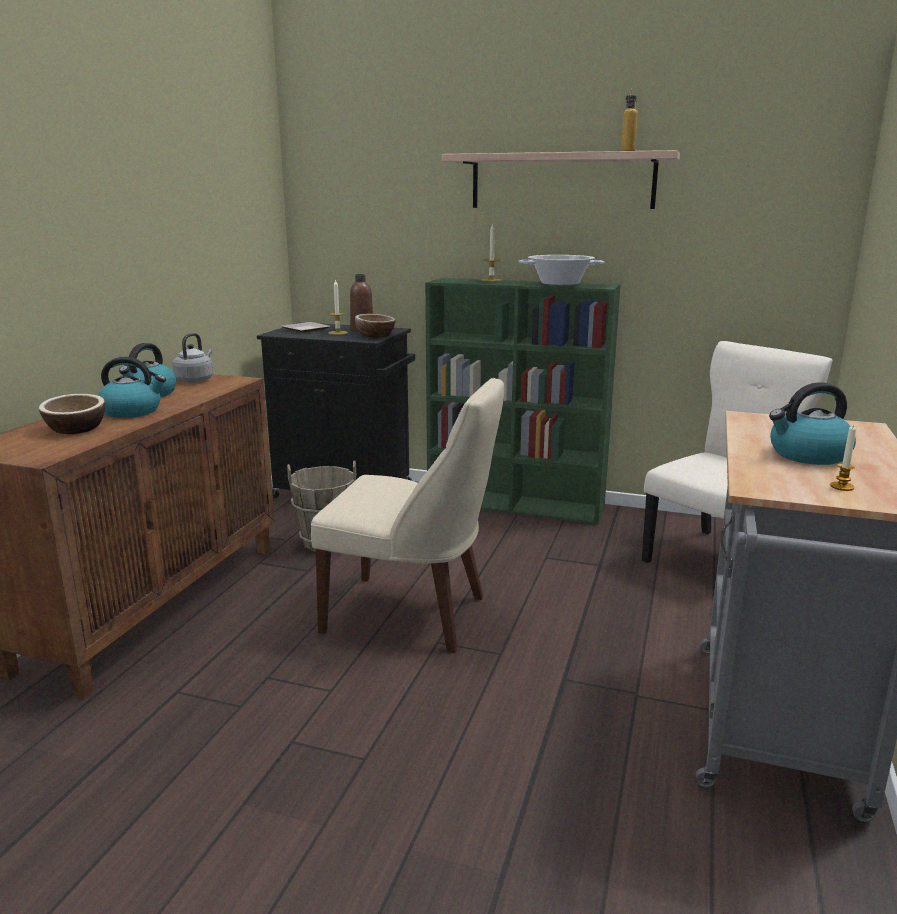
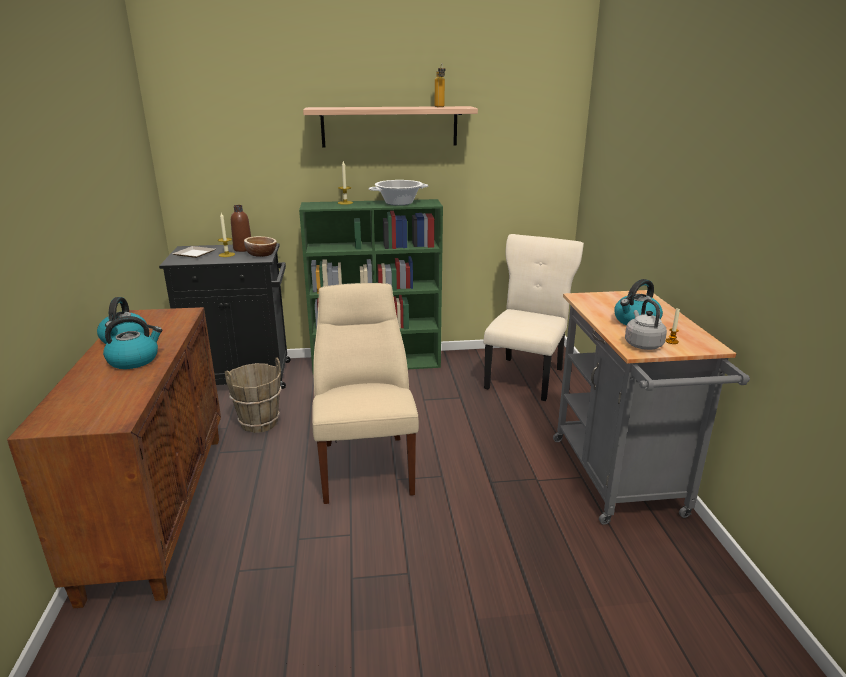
camera: 25 degrees left, 5 degrees up
bowl [39,394,105,434] -> none
grey kettle [172,333,213,383] -> grey kettle moved to [625,299,667,350]
beige chair [311,378,504,653] -> beige chair turned 90 degrees counterclockwise [312,283,419,504]

